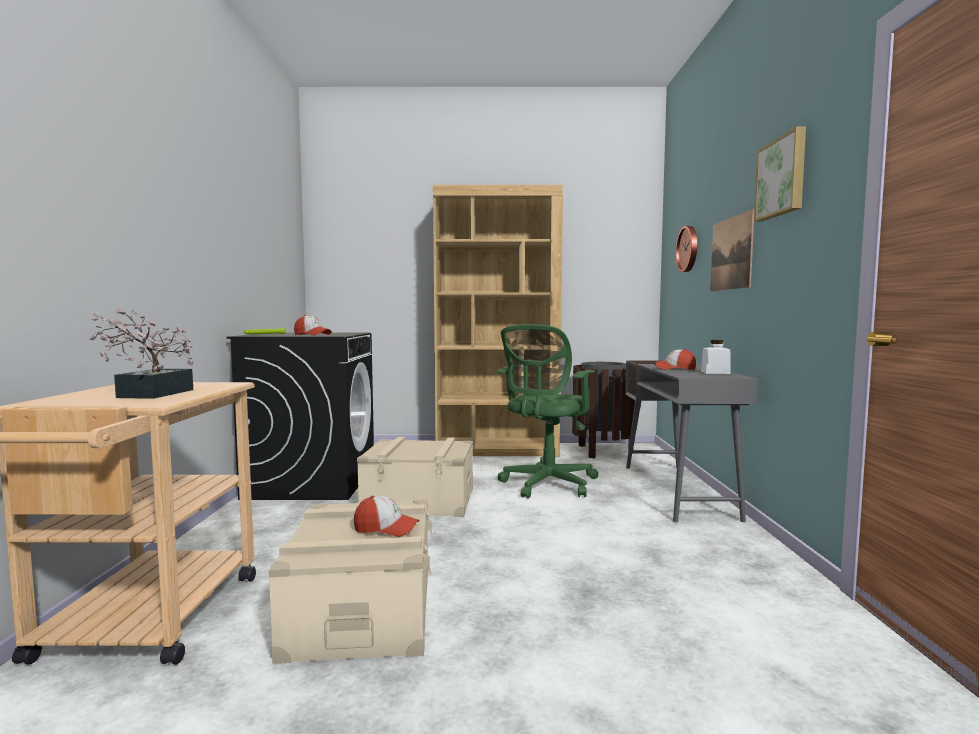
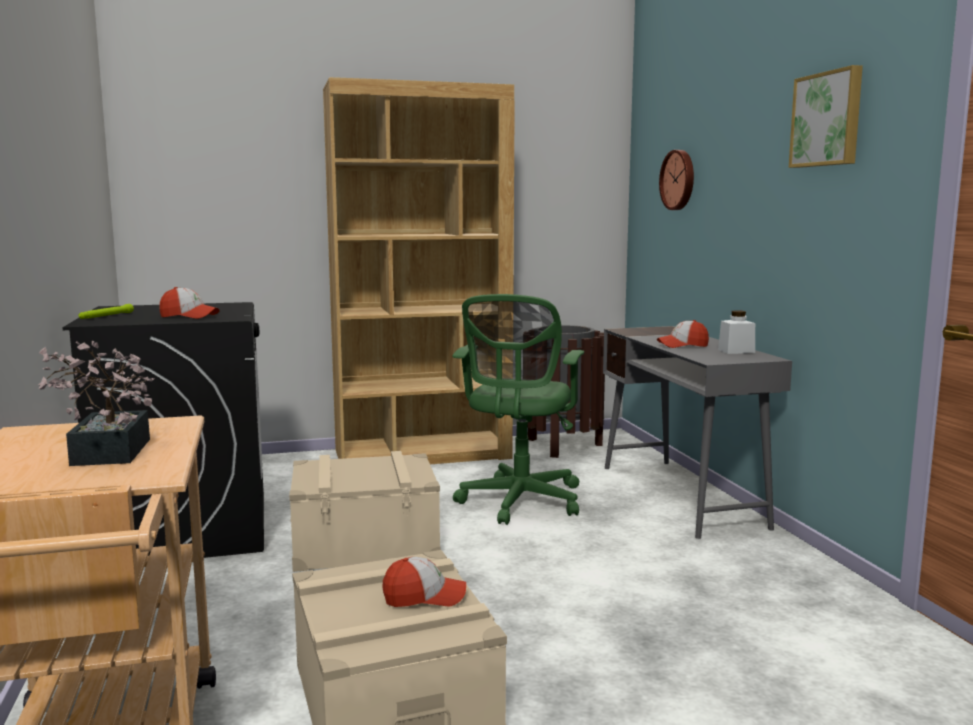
camera: 15 degrees left, 5 degrees up
picture [711,209,754,291] -> none

